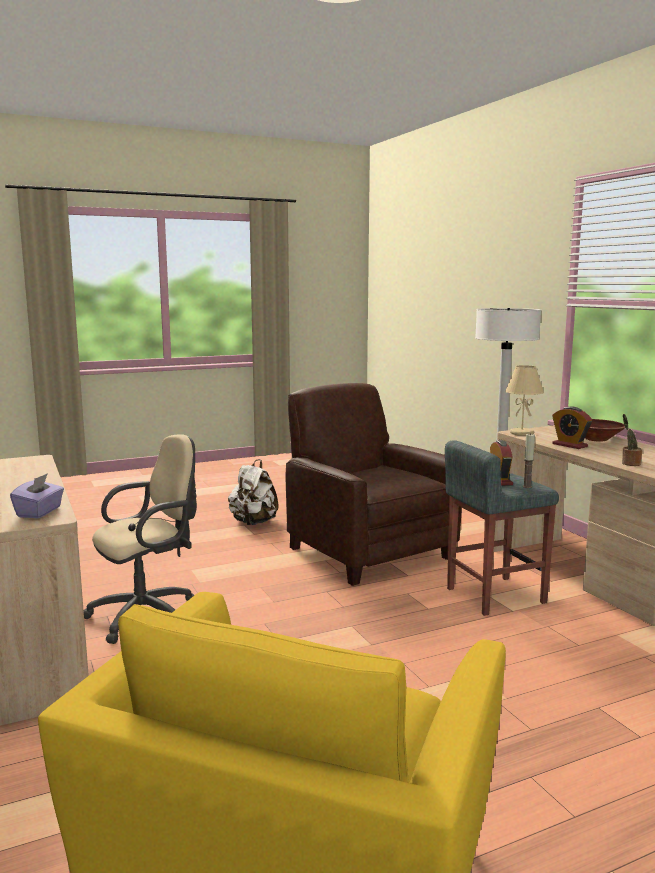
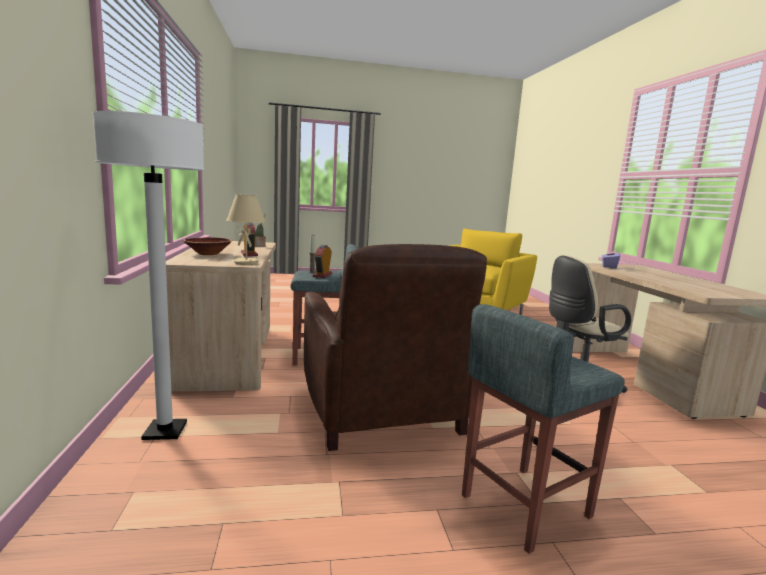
camera: 165 degrees left, 0 degrees up
white backpack [228,459,279,525] -> grey stool [462,304,625,554]

